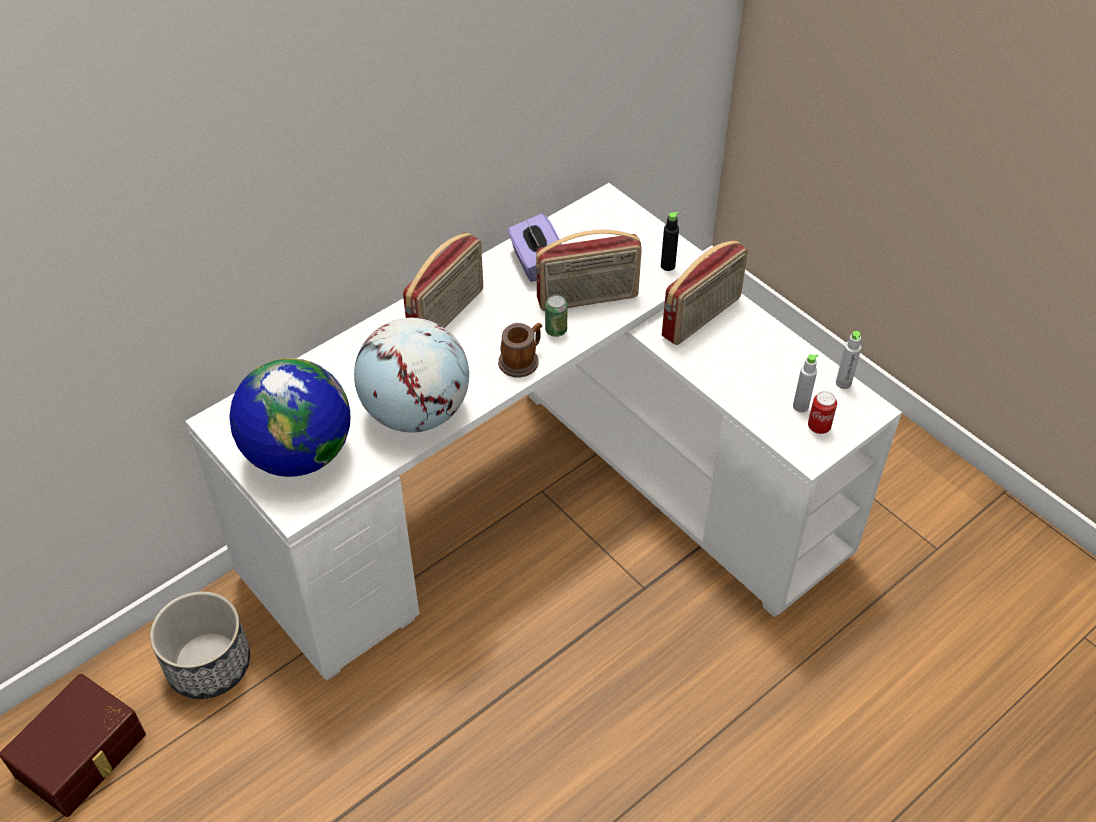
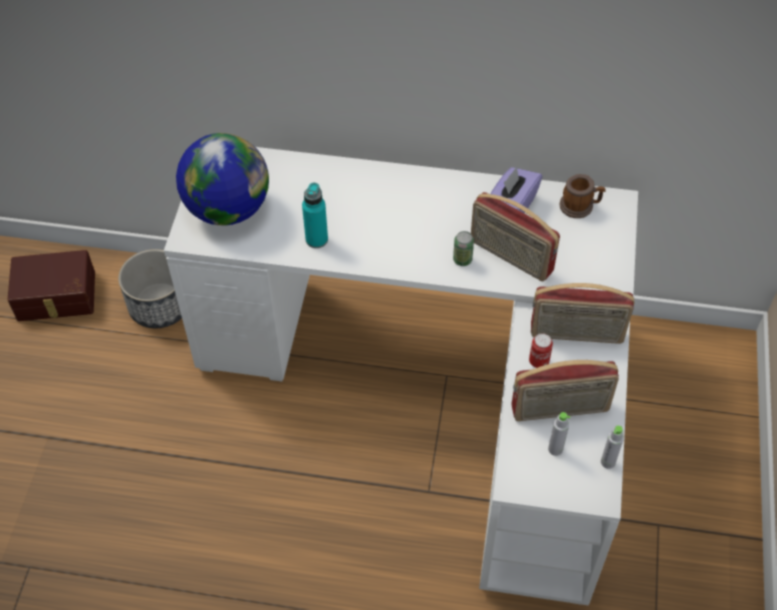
camera: 50 degrees right, 5 degrees up
globe [354,318,469,432] -> turquoise bottle [302,183,328,248]
radio [403,232,483,328] -> radio moved to [511,360,619,421]
mug [498,323,542,377] -> mug moved to [559,174,605,218]
black bottle [661,212,679,271] -> none
can [808,391,837,434] -> can moved to [529,333,553,368]

